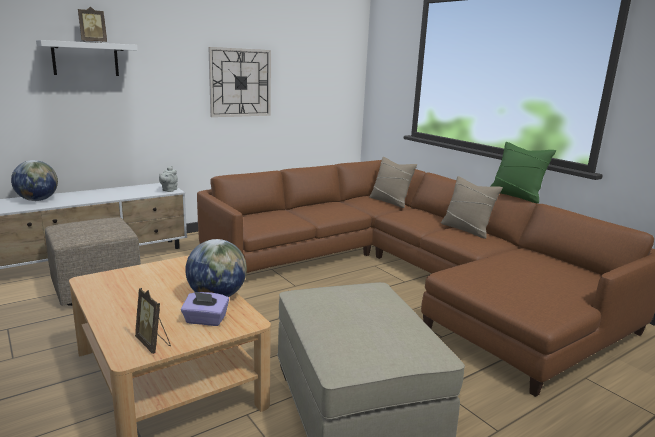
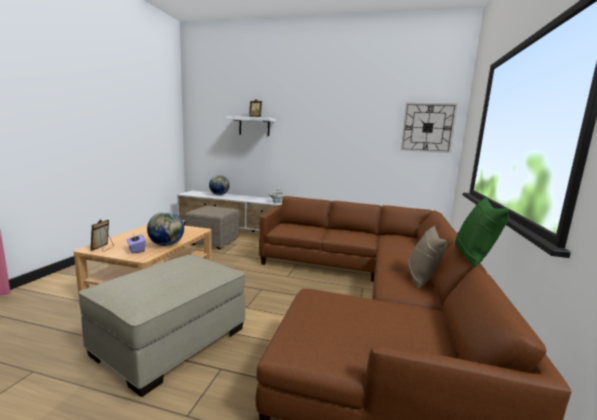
camera: 50 degrees right, 5 degrees down
wall clock [208,47,271,117] -> wall clock moved to [400,102,458,153]
beige pillow [370,157,417,208] -> none

